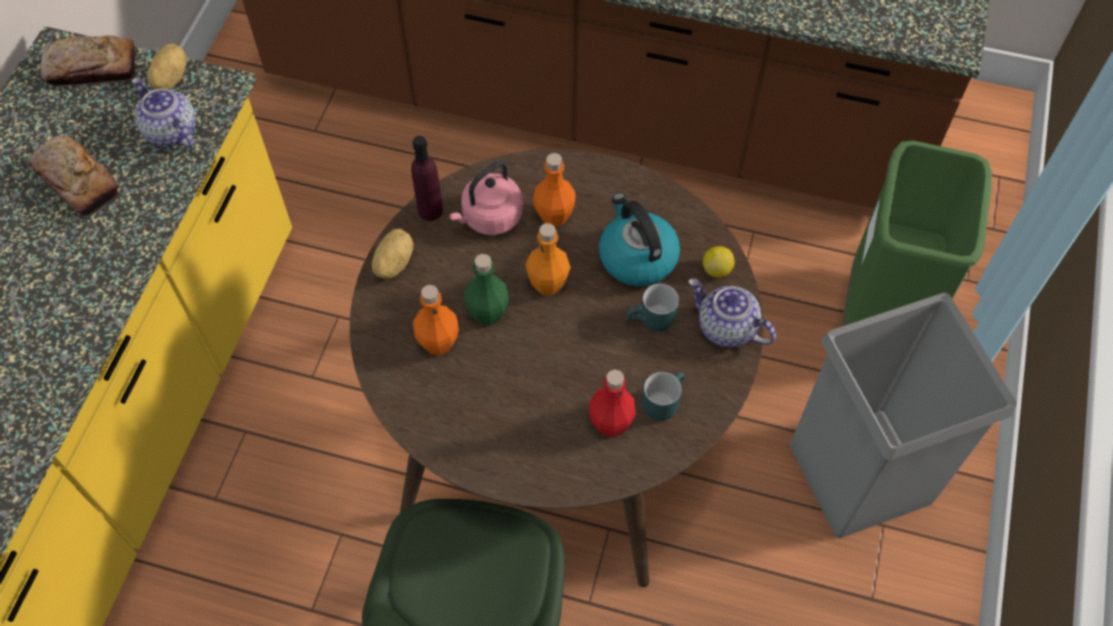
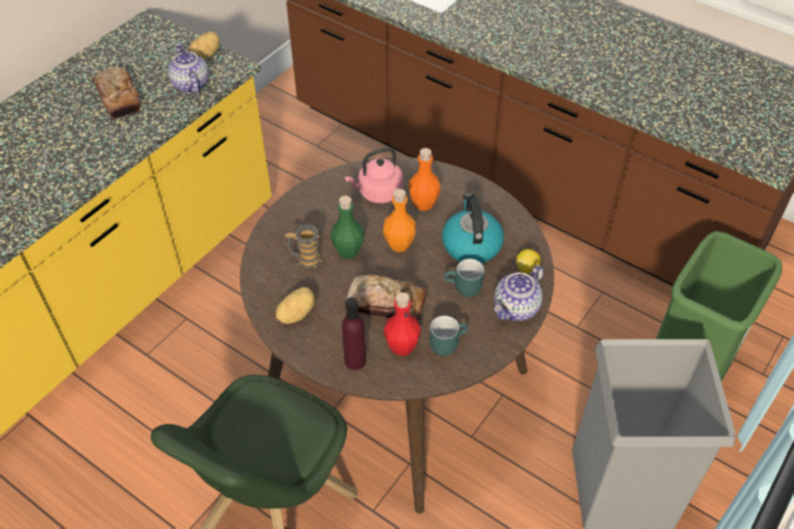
camera: 20 degrees right, 10 degrees down
bread [41,35,136,86] -> bread moved to [346,275,427,321]
potato [372,229,414,279] -> potato moved to [275,287,315,324]
purple bottle [411,136,443,221] -> purple bottle moved to [342,297,366,370]
orange bottle [413,285,459,355] -> mug [285,225,322,269]
teapot [688,278,776,347] -> teapot turned 105 degrees counterclockwise [494,265,544,321]

